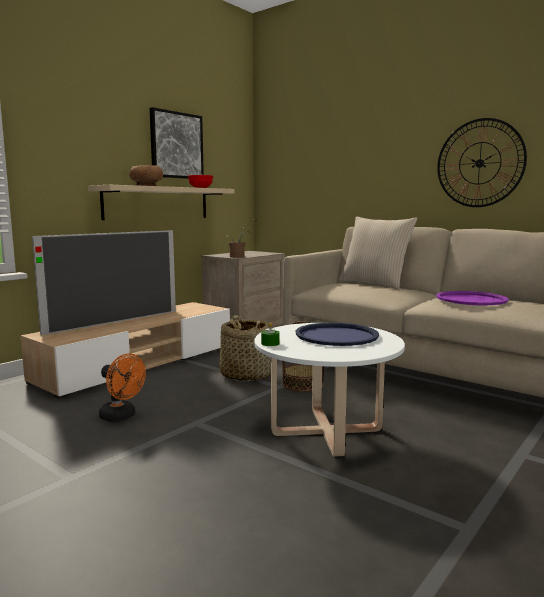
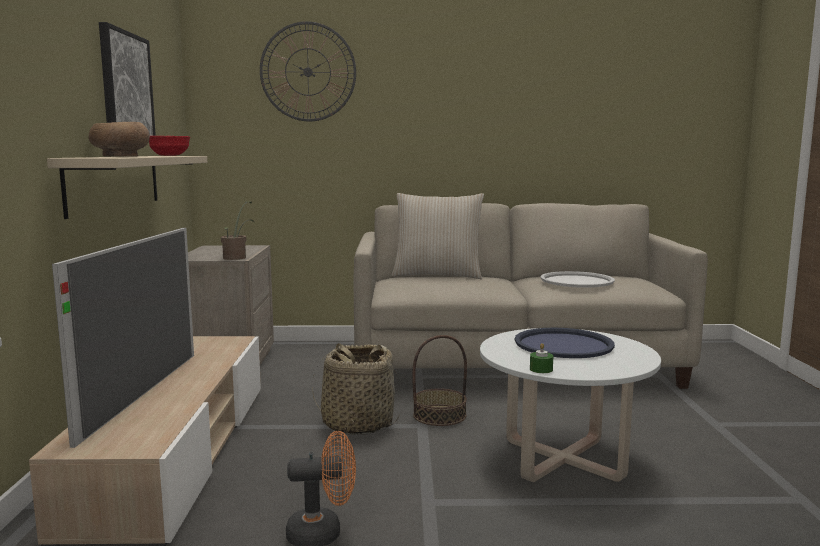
camera: 40 degrees left, 0 degrees up
purple tray [436,291,509,305] -> white tray [541,271,615,288]
wall clock [437,118,527,207] -> wall clock moved to [260,21,356,122]

